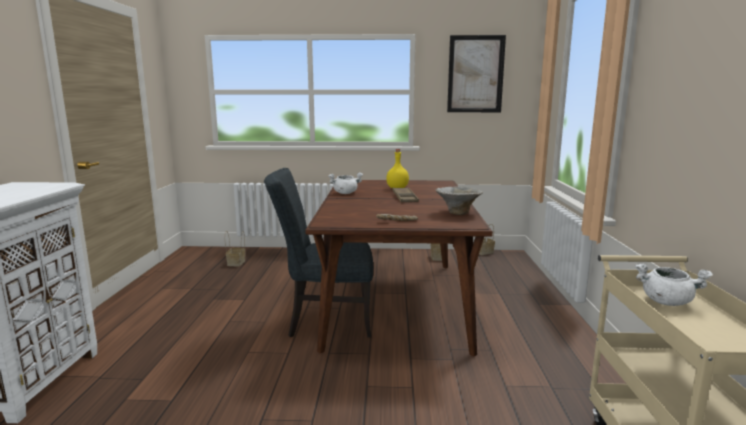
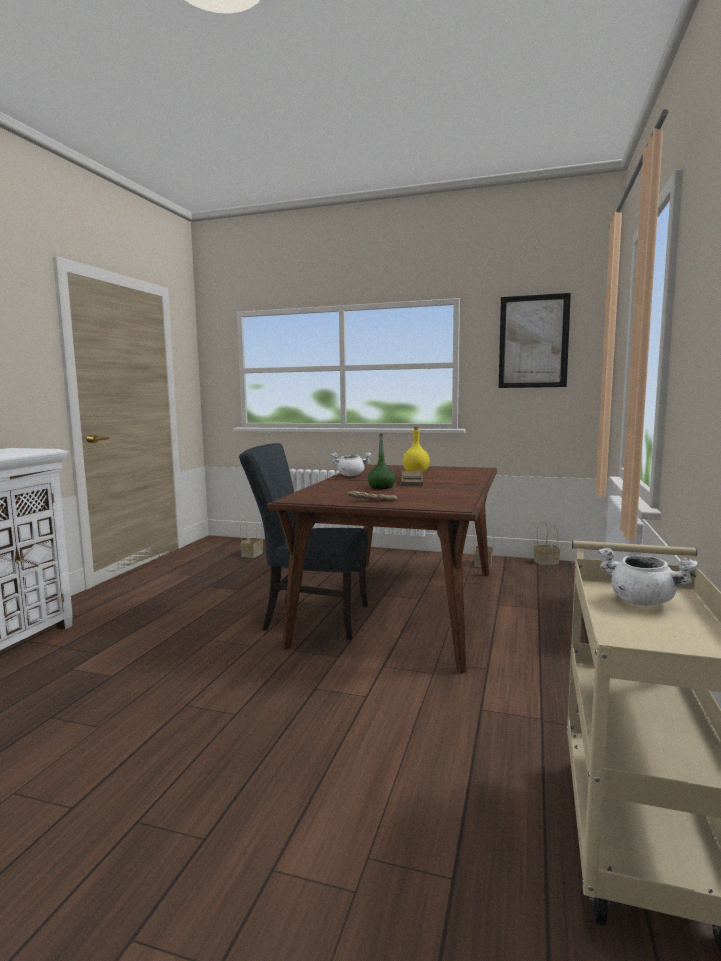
camera: 15 degrees right, 5 degrees down
bowl [435,186,483,215] -> none
none -> green bottle [367,433,396,489]

